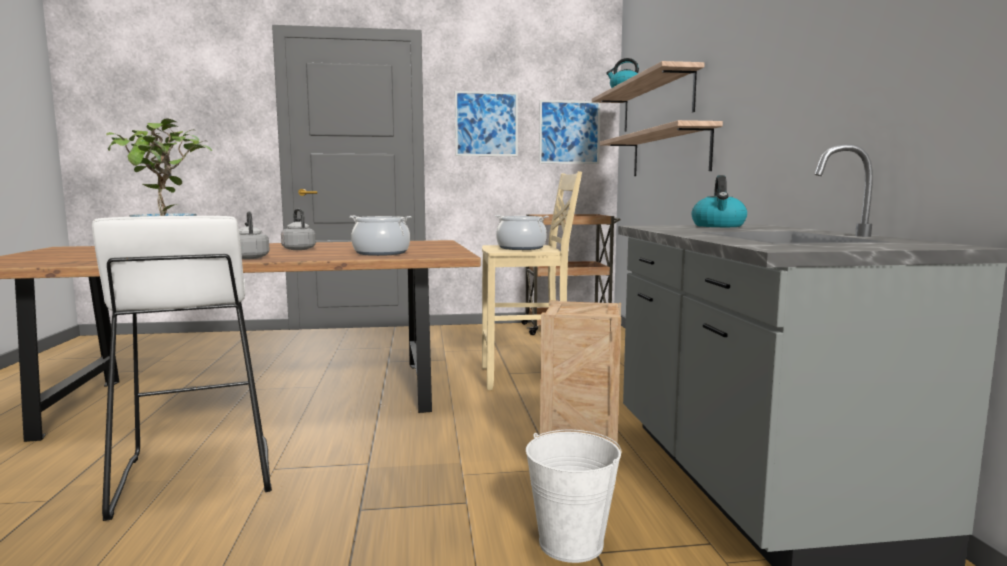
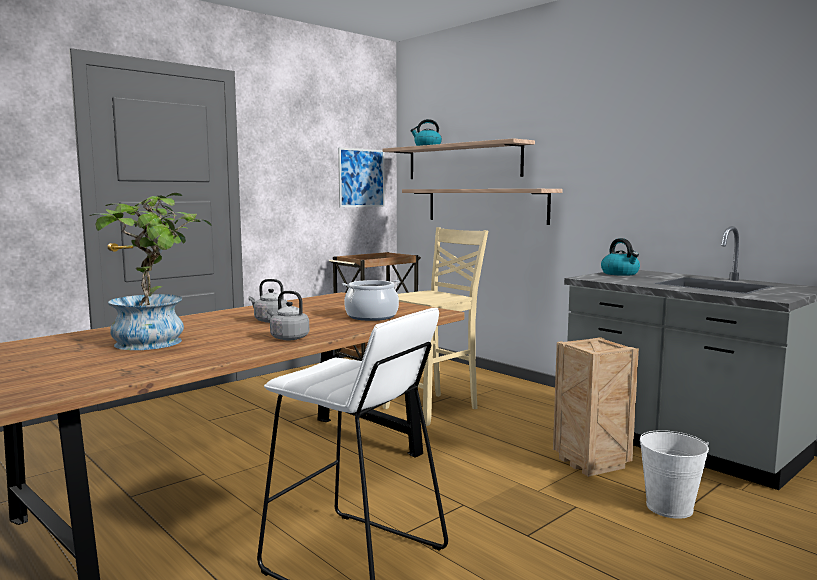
camera: 35 degrees left, 0 degrees up
picture [455,91,518,156] -> none
cooking pot [495,215,549,250] -> none

